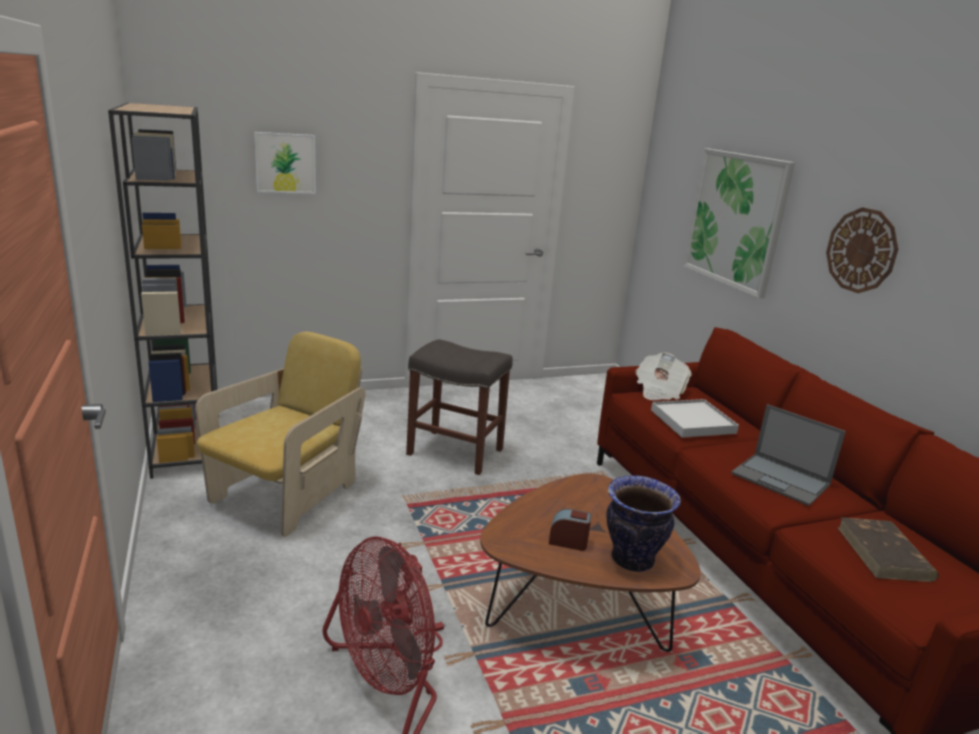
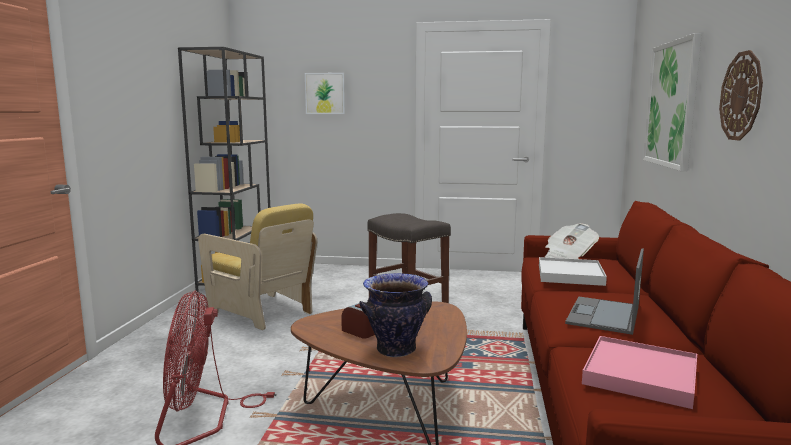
camera: 30 degrees right, 10 degrees down
yellow armchair [195,332,365,537] -> yellow armchair turned 75 degrees clockwise [198,204,317,330]
laptop [731,404,846,506] -> laptop turned 45 degrees clockwise [565,248,644,335]
brown book [838,517,939,582] -> pink tray [582,336,697,409]

